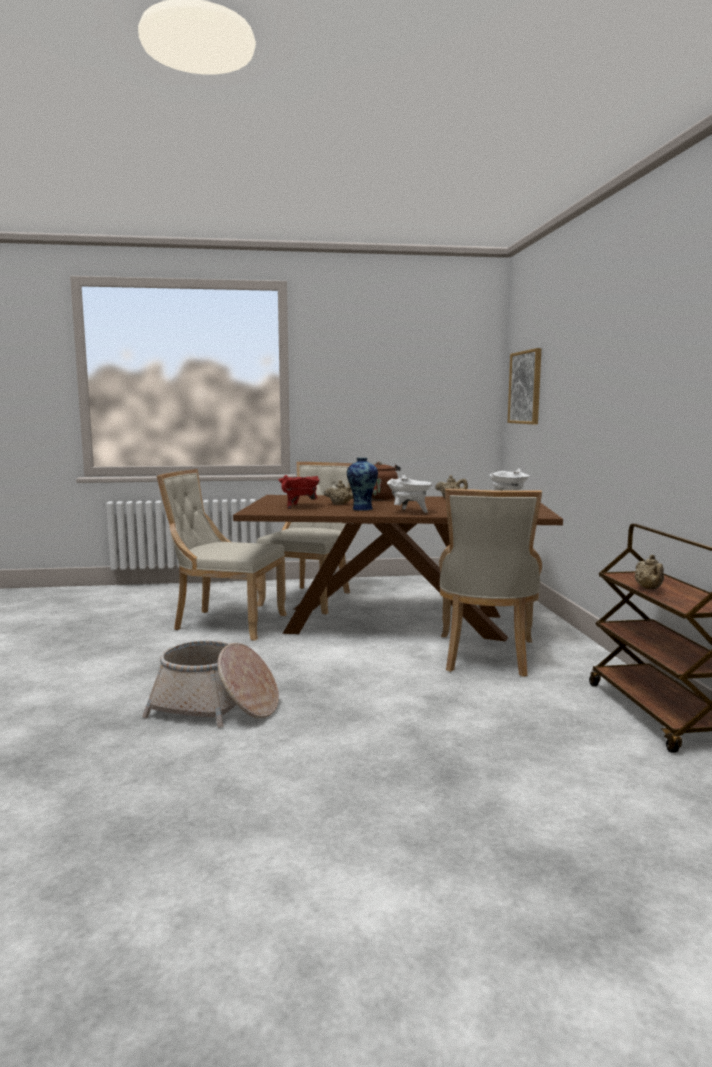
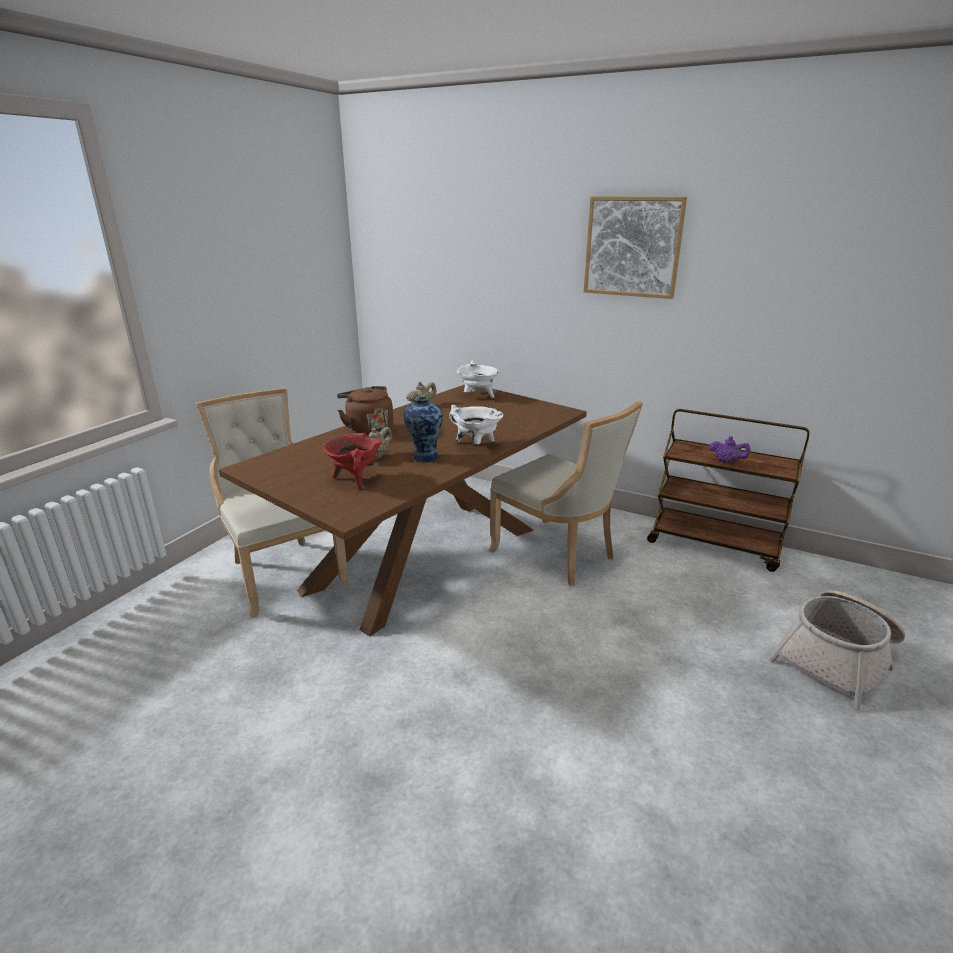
camera: 55 degrees left, 15 degrees up
basket [142,641,279,728] -> basket moved to [768,590,906,710]
beige chair [157,469,287,641] -> none
picture [508,348,541,424] -> picture moved to [584,196,687,299]
beige teapot [635,555,664,589] -> purple teapot [709,436,751,463]

